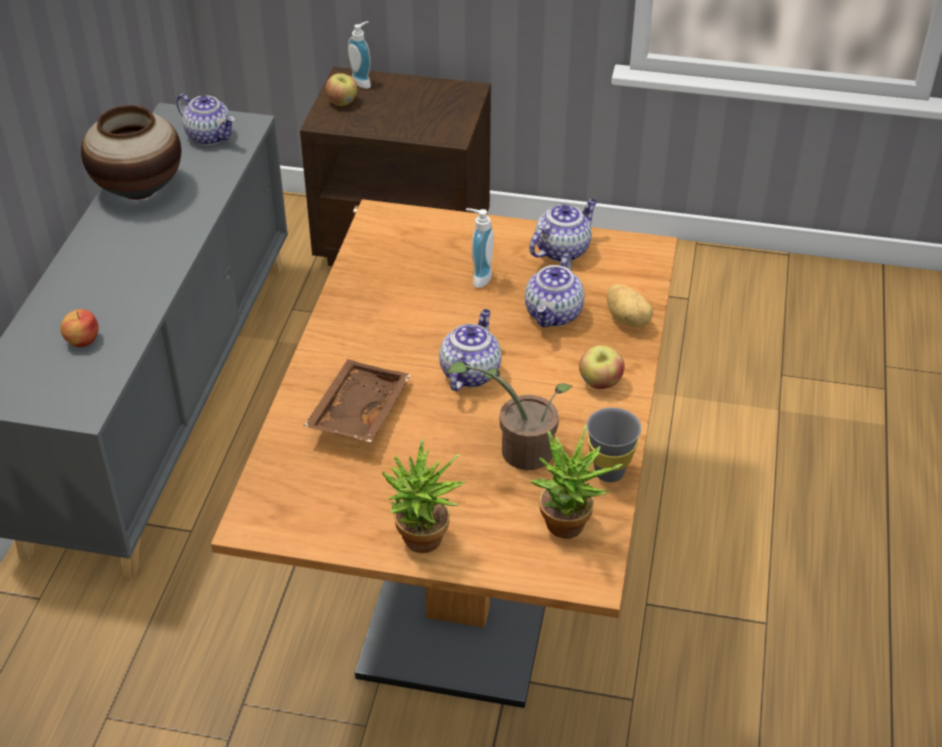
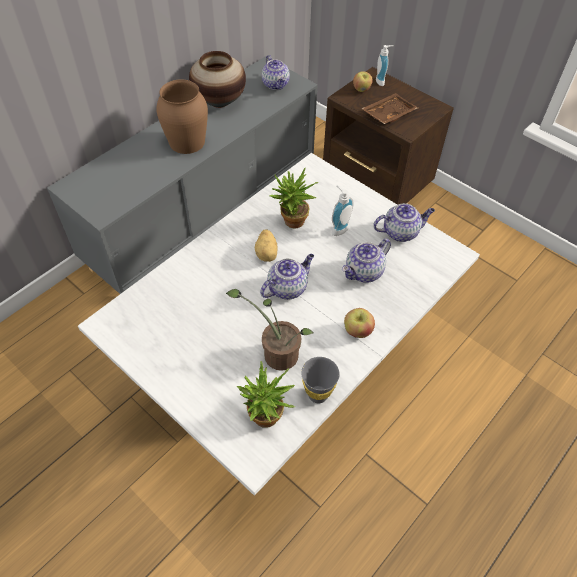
camera: 30 degrees right, 10 degrees up
apple [60,309,99,347] -> none
brown dining table [211,199,677,708] -> white dining table [78,153,480,496]
brown tray [304,359,411,442] -> brown tray moved to [361,93,418,124]
potted plant [382,438,465,553] -> potted plant moved to [270,168,319,228]
potato [607,284,653,327] -> potato moved to [255,229,277,262]
none -> brown vase [157,79,208,154]

